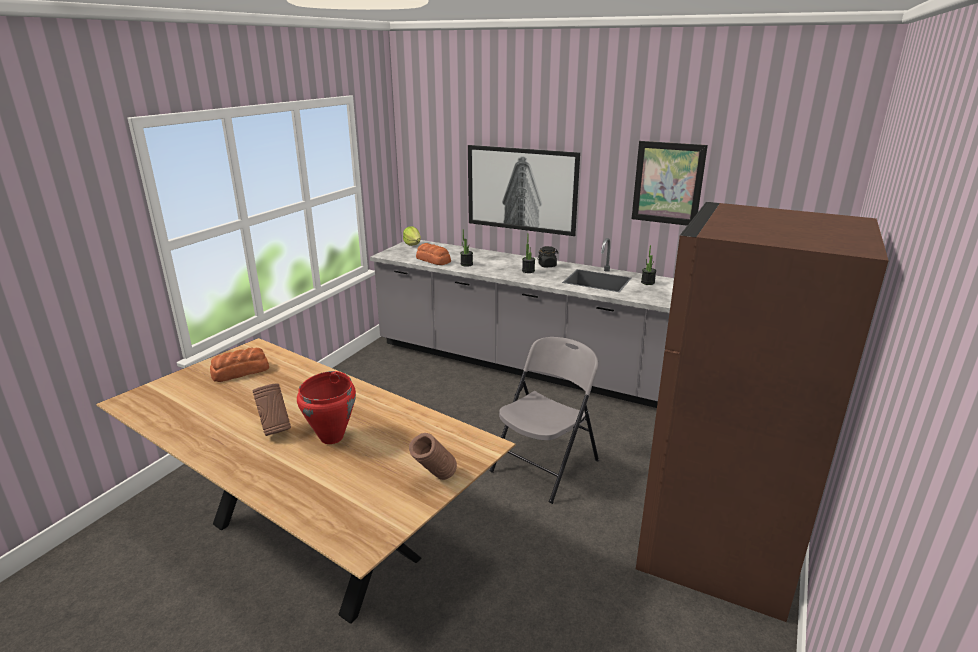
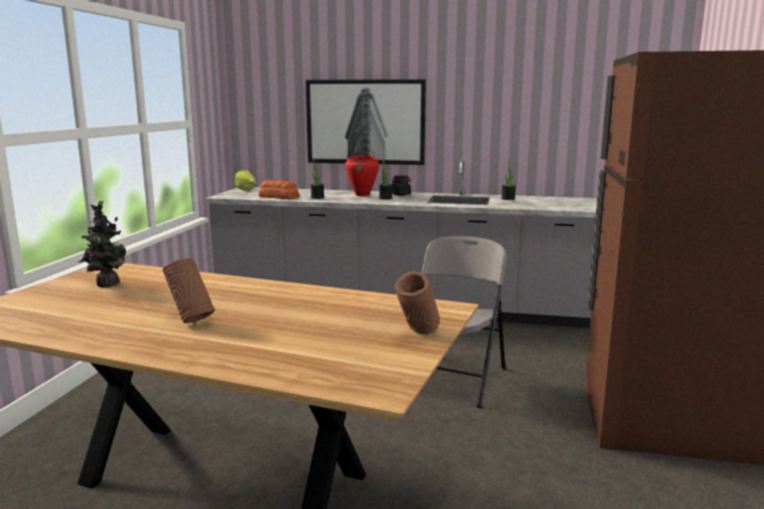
camera: 15 degrees left, 10 degrees down
bread [210,348,269,382] -> potted plant [78,200,126,287]
red cooking pot [297,371,356,444] -> red cooking pot moved to [345,155,380,196]
picture [632,141,708,226] -> none

